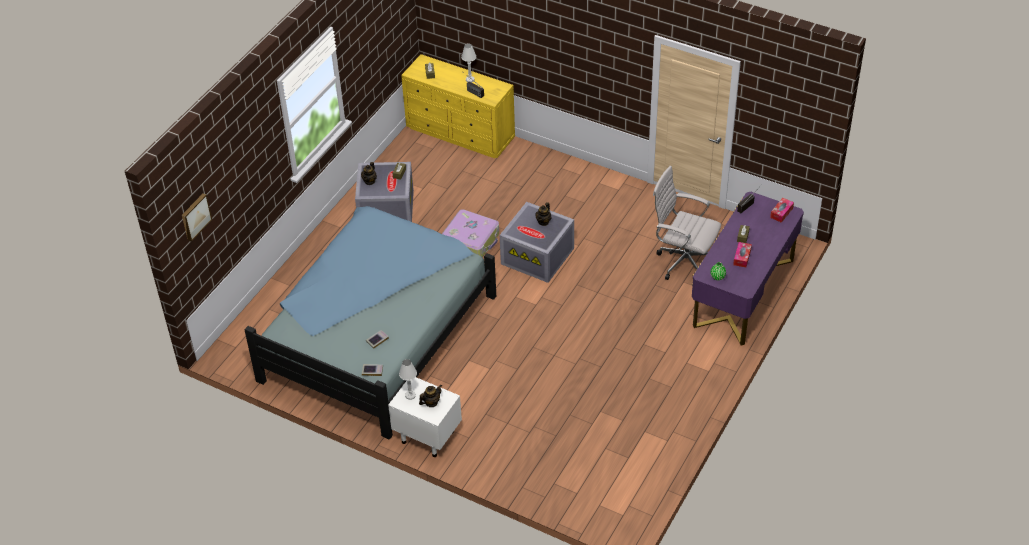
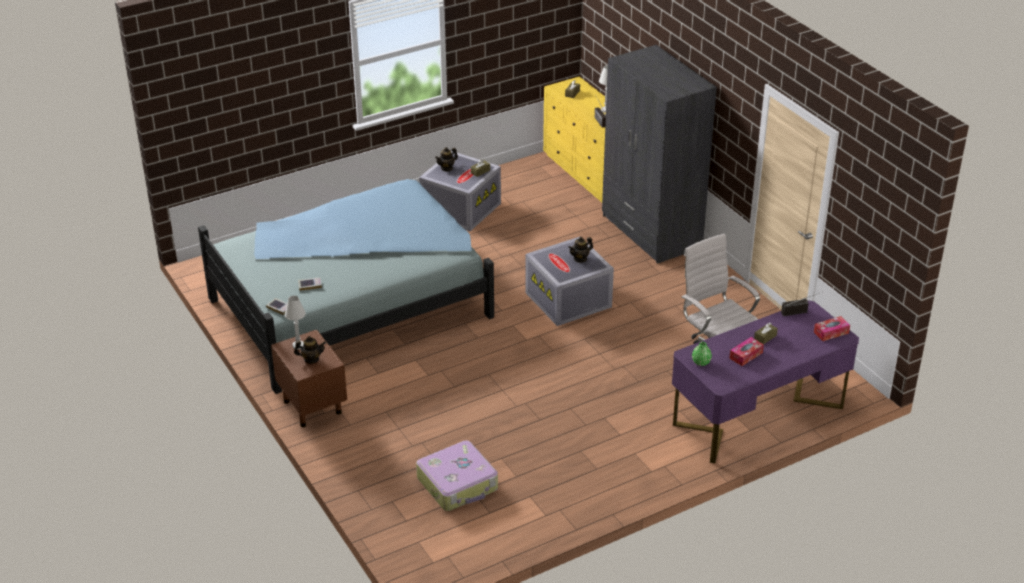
camera: 30 degrees right, 10 degrees down
picture [182,193,212,242] -> none
white nightstand [388,377,462,457] -> brown nightstand [271,330,347,427]
suitcase [442,209,499,257] -> suitcase moved to [416,440,498,511]
none -> grey wardrobe [602,45,717,264]

